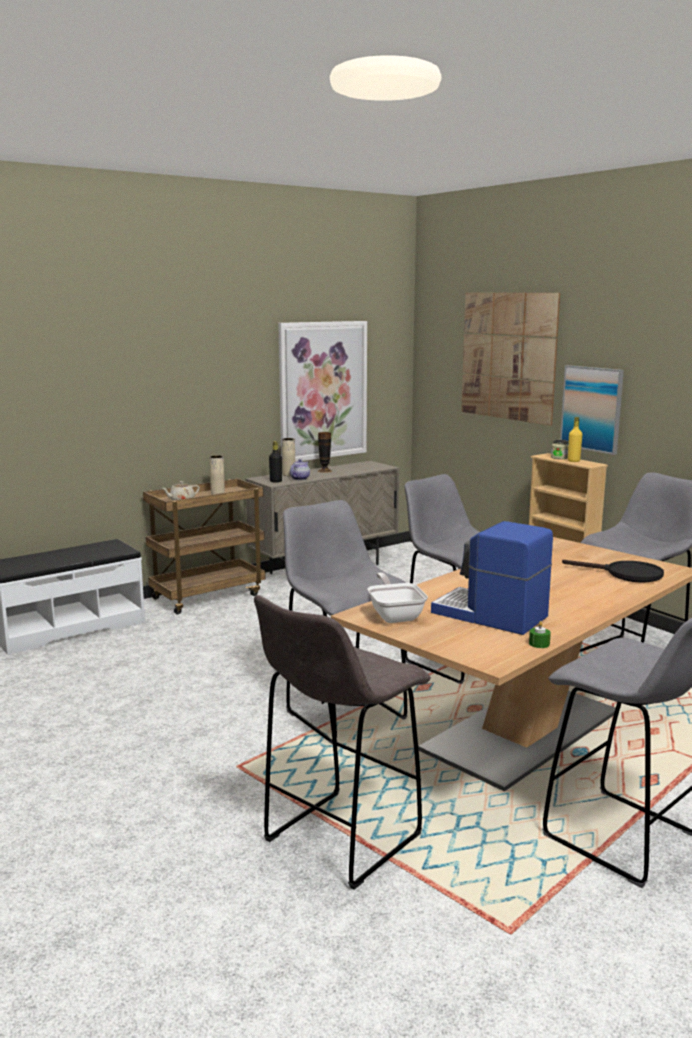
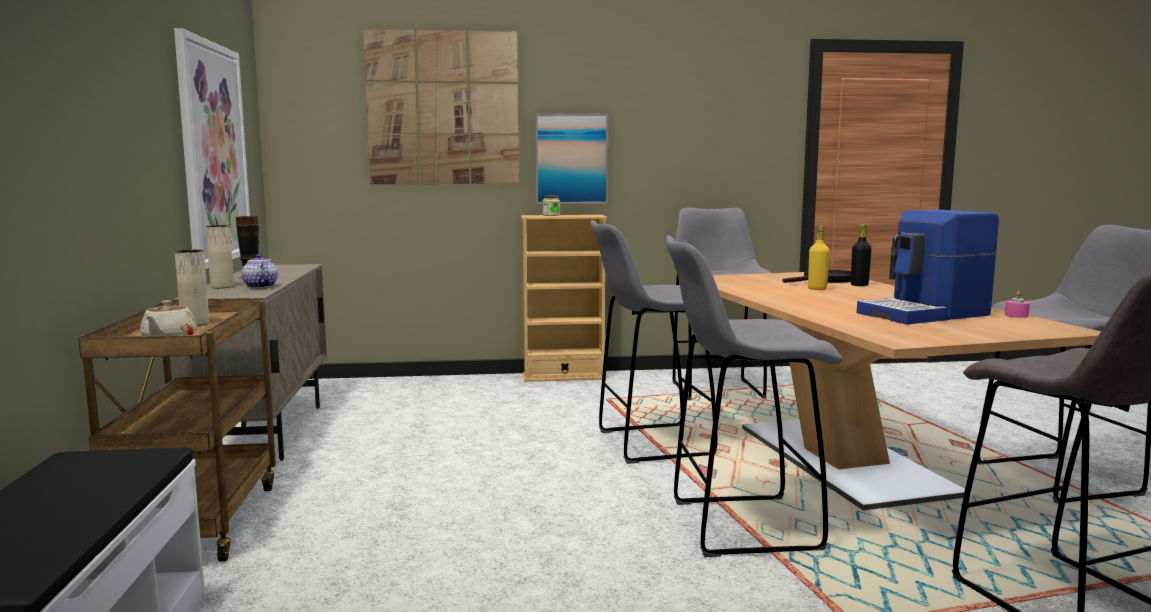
camera: 60 degrees left, 5 degrees down
black bottle [269,441,282,482] -> black bottle moved to [851,224,872,286]
frying pan [367,572,428,623] -> none
green candle [529,621,551,648] -> pink candle [1005,291,1030,318]
yellow bottle [568,417,582,462] -> yellow bottle moved to [808,226,830,290]

